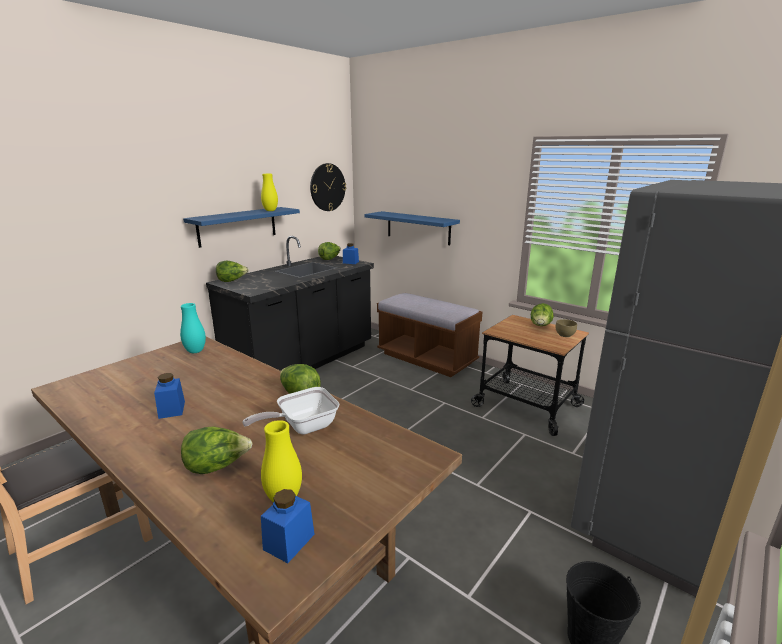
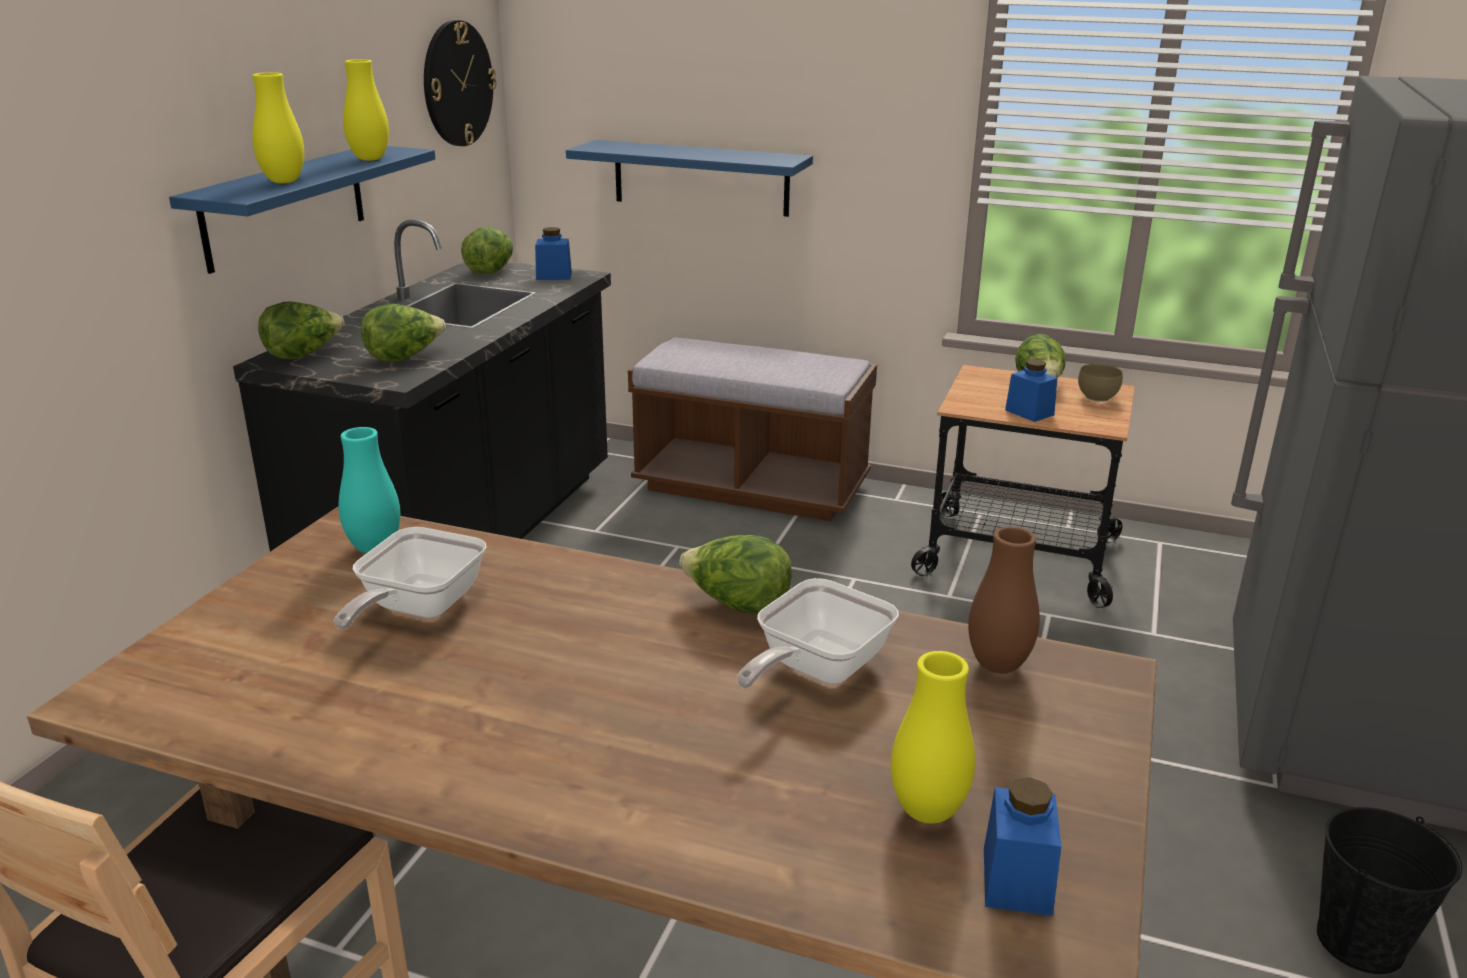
camera: 20 degrees left, 5 degrees up
blue jar [154,373,185,419] -> blue jar moved to [1005,359,1057,422]
lettuce [181,426,253,474] -> lettuce moved to [361,304,446,362]
none -> yellow vase [252,72,304,183]
none -> frying pan [334,527,486,630]
none -> brown vase [968,527,1040,673]

